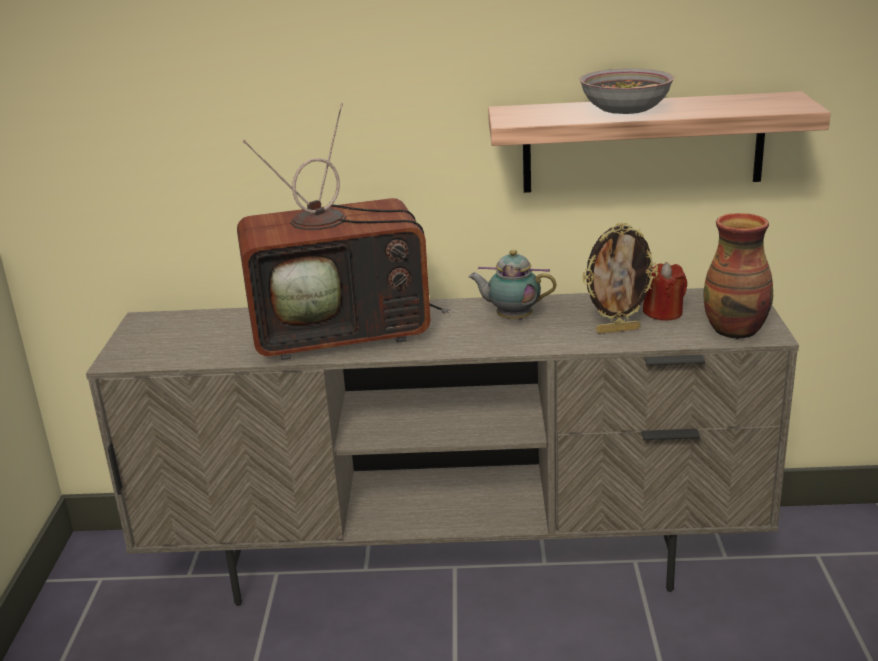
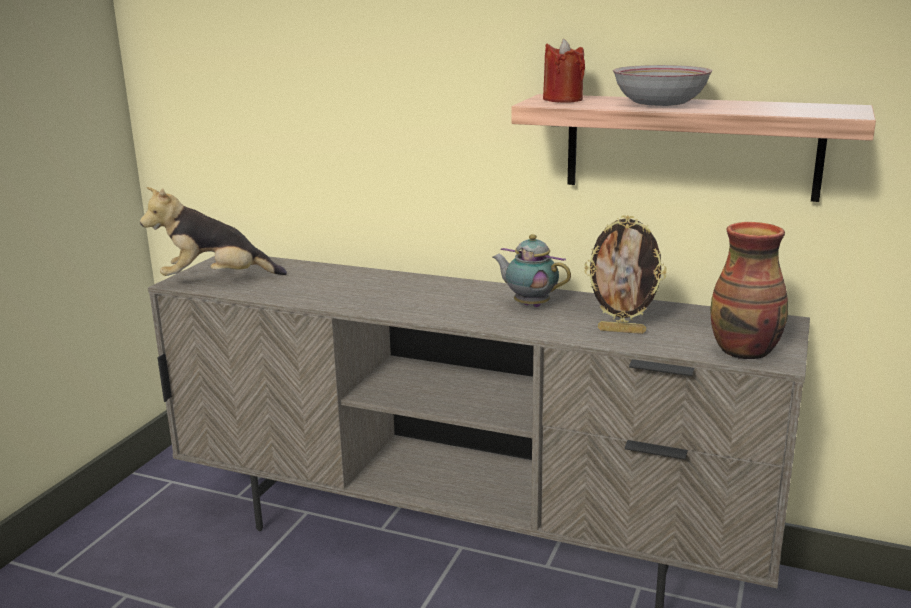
camera: 20 degrees right, 5 degrees down
television [237,103,452,360] -> none
red candle [643,262,687,321] -> red candle moved to [543,39,585,103]
none -> plush toy [140,187,287,276]

